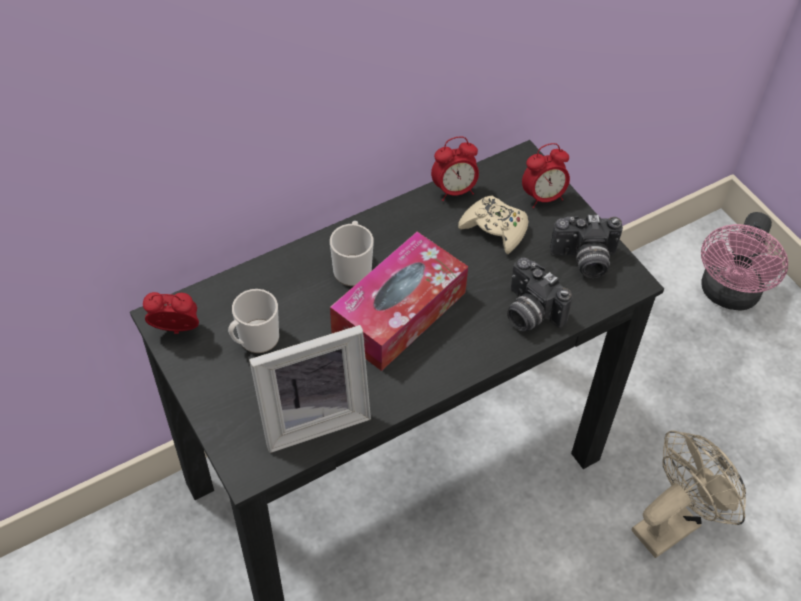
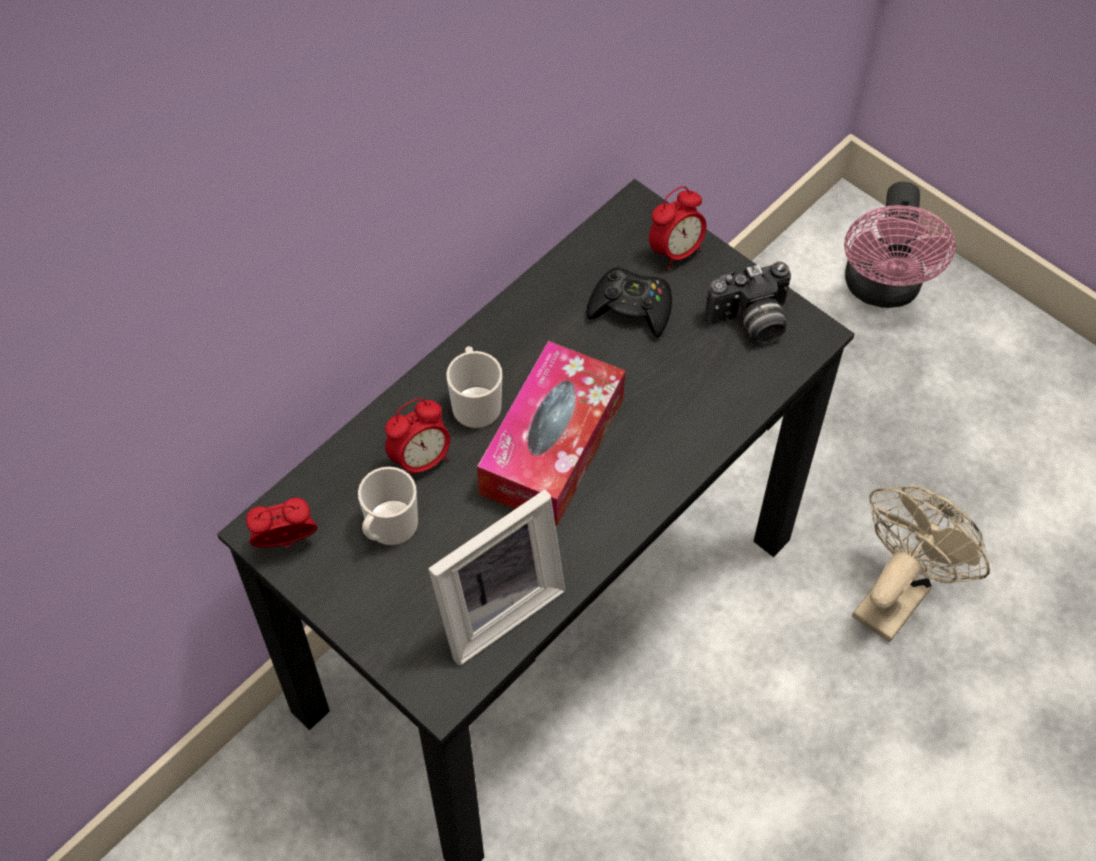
camera: 15 degrees left, 5 degrees up
alarm clock [431,136,479,201] -> alarm clock moved to [385,398,450,477]
beige game controller [458,196,528,254] -> black game controller [586,267,672,338]
camera [507,258,572,332] -> none

